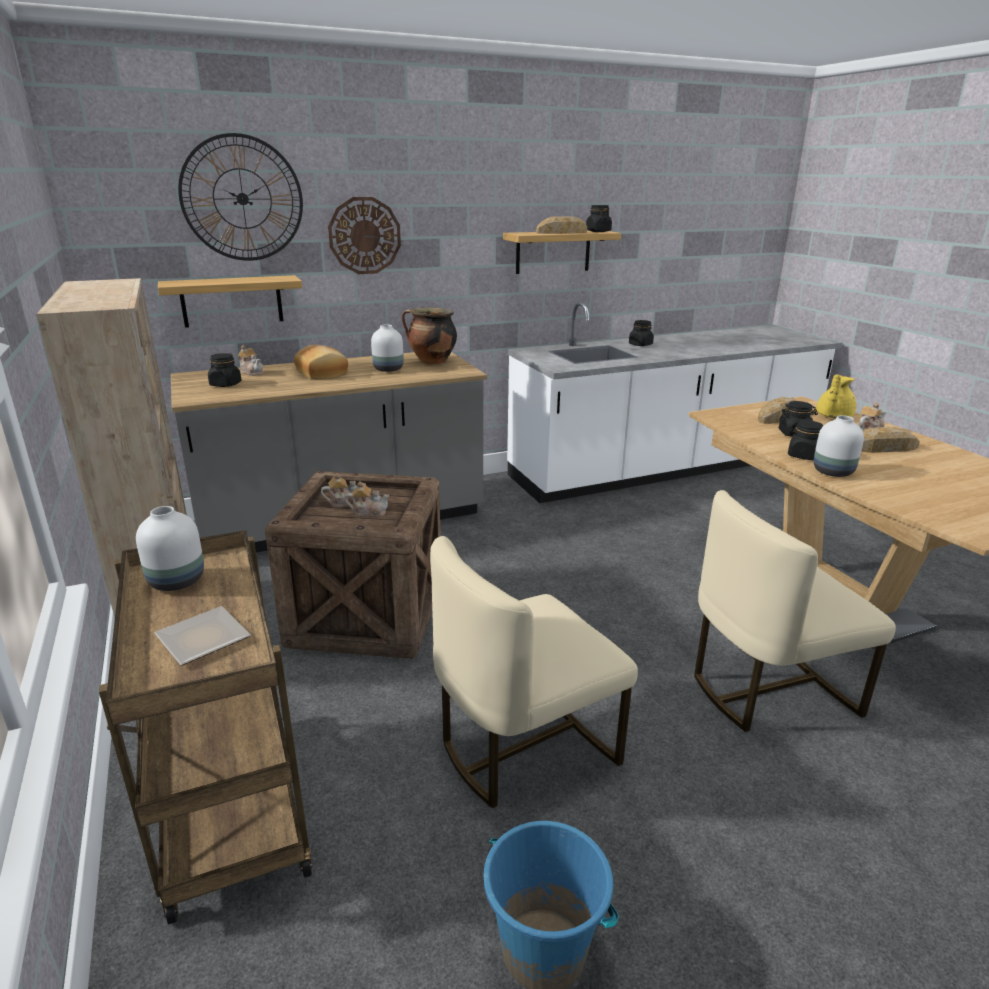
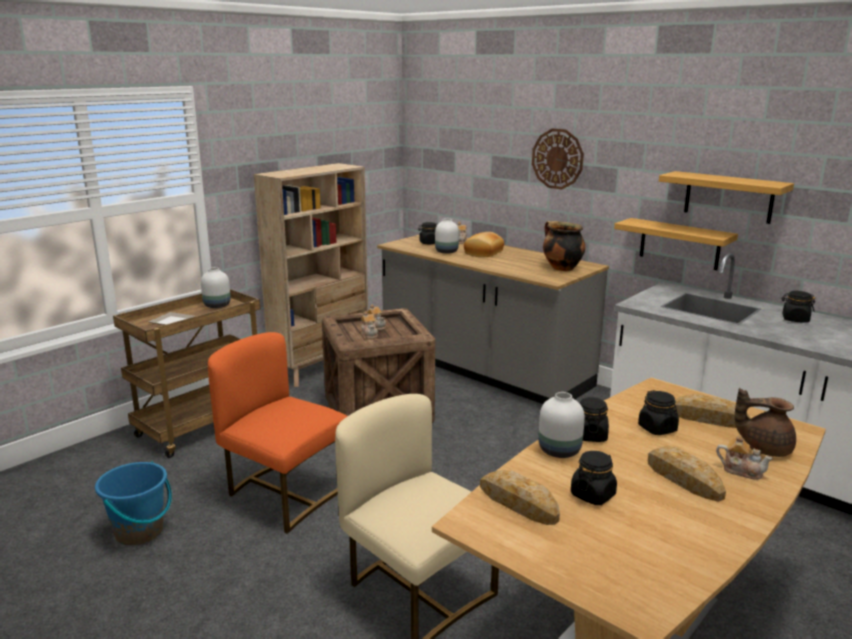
camera: 65 degrees right, 5 degrees down
shelf [158,275,302,328] -> shelf moved to [614,218,738,270]
wall clock [178,133,303,261] -> none
white vase [371,324,404,372] -> white vase moved to [435,218,459,254]
beige chair [430,536,638,808] -> orange chair [208,332,347,534]
bread [536,216,587,234] -> bread moved to [480,470,560,525]
black jar [586,205,612,232] -> black jar moved to [571,451,617,505]
yellow teapot [816,374,856,419] -> brown teapot [734,388,796,457]

